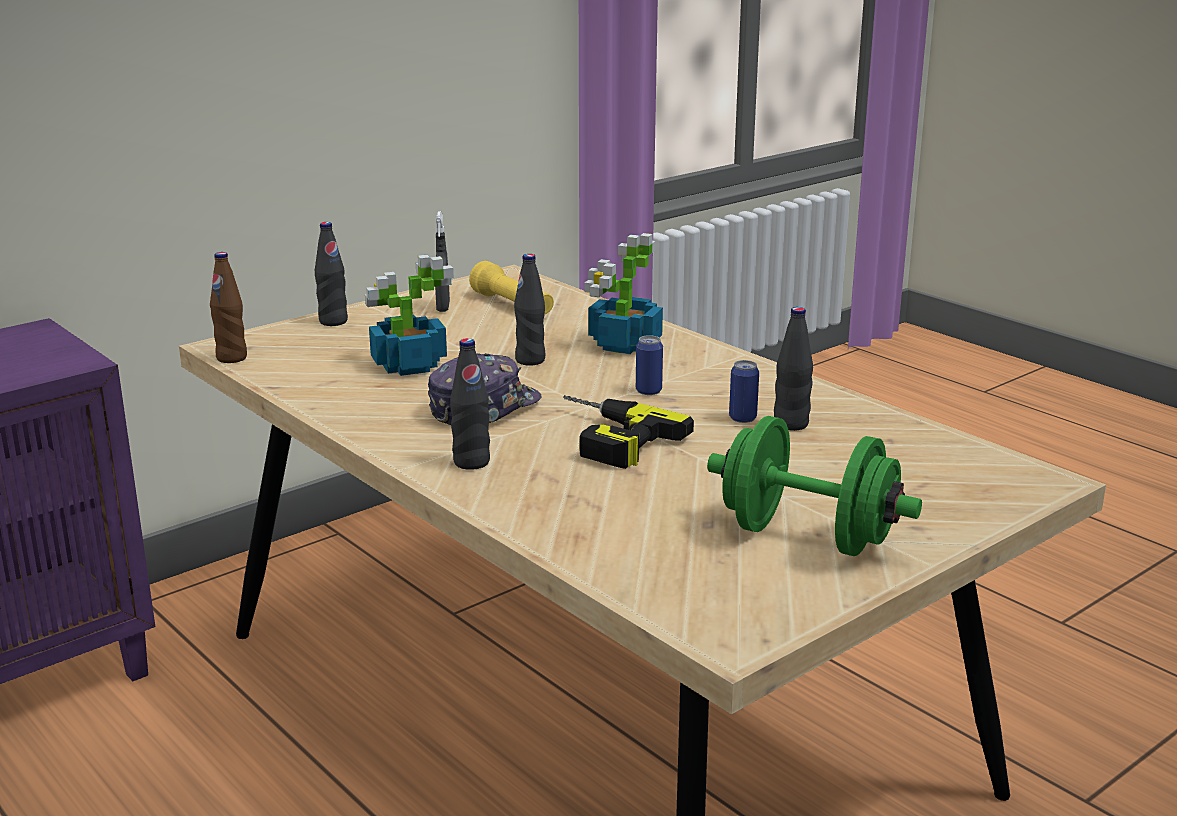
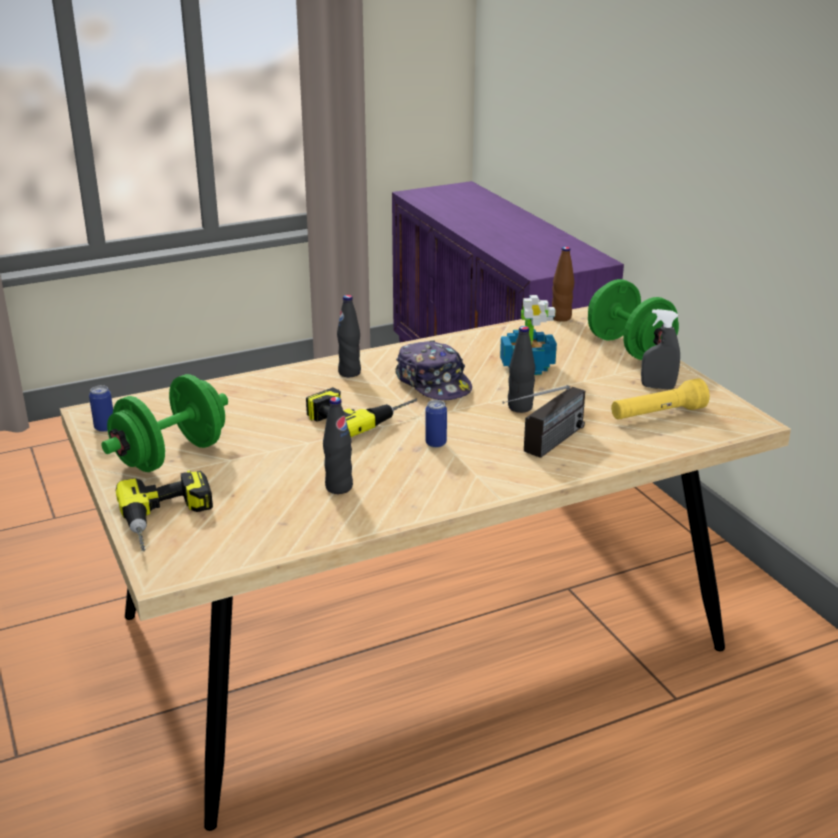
camera: 105 degrees right, 5 degrees up
black bottle [315,222,348,326] -> green dumbbell [588,279,679,360]
potted plant [585,233,663,354] -> radio [502,385,585,458]
can [729,360,759,423] -> can moved to [89,385,113,432]
none -> power drill [116,470,213,551]

